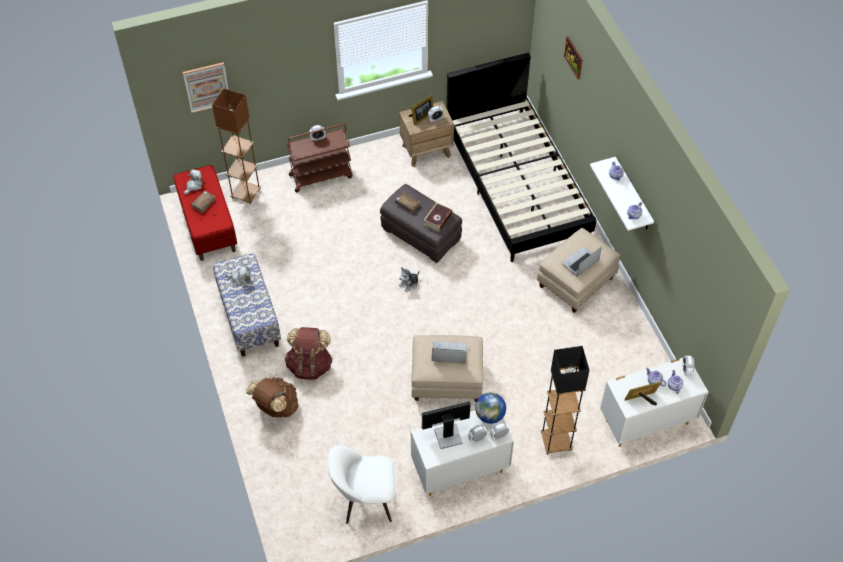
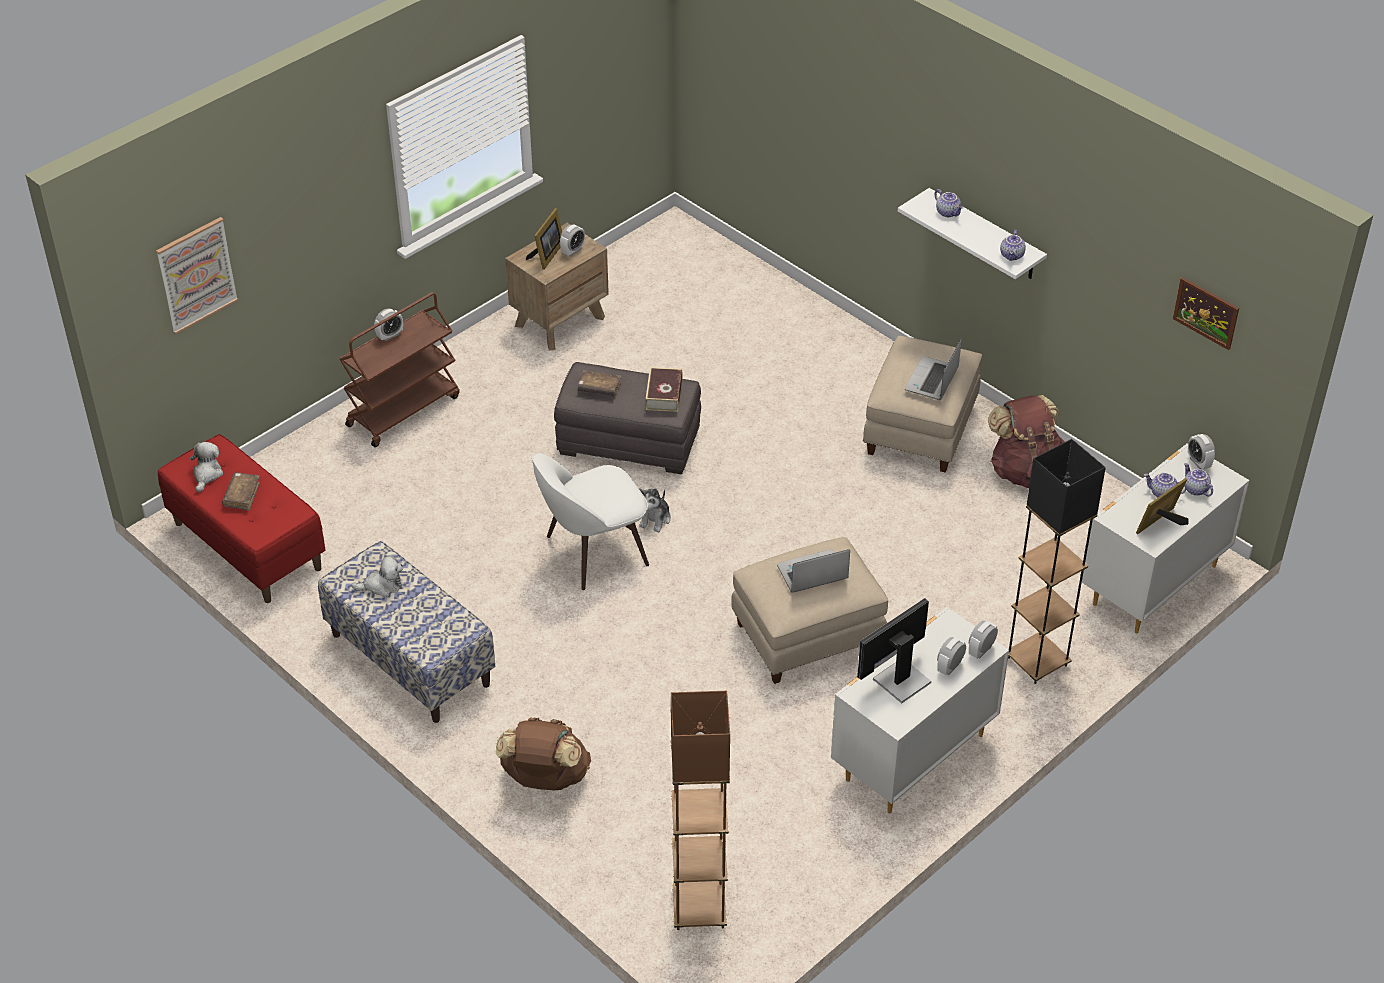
camera: 25 degrees left, 10 degrees down
brown floor lamp [212,88,261,205] -> brown floor lamp moved to [671,691,730,930]
brown backpack [285,327,333,380] -> brown backpack moved to [988,395,1065,488]
white chair [328,445,396,524] -> white chair moved to [532,453,649,590]
black bed [446,53,596,262] -> none
globe [475,393,506,424] -> none
picture [564,36,583,80] -> picture moved to [1173,277,1239,350]

